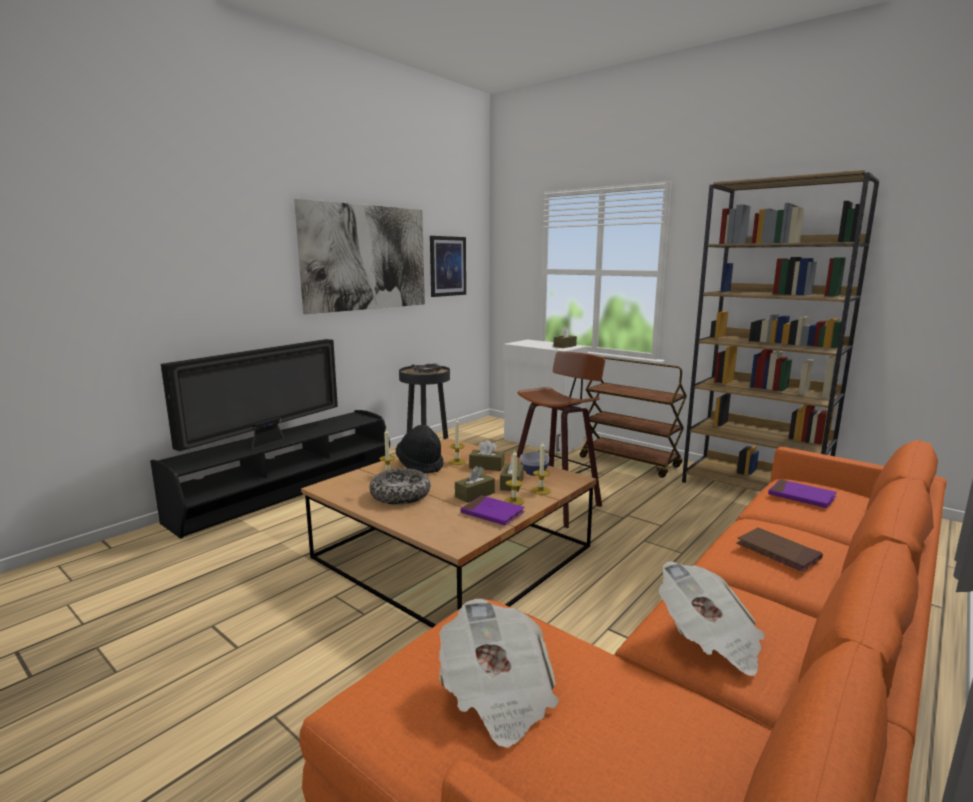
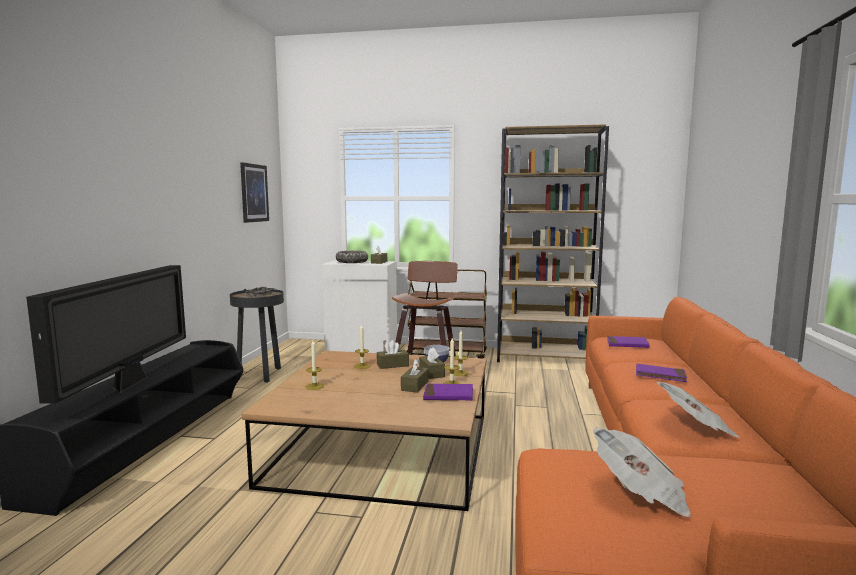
camera: 30 degrees left, 5 degrees down
picture [294,199,425,314] -> none
bowl [369,468,430,505] -> bowl moved to [336,251,368,263]
black hat [396,425,443,474] -> none
brown book [737,528,823,572] -> purple book [636,364,687,382]

